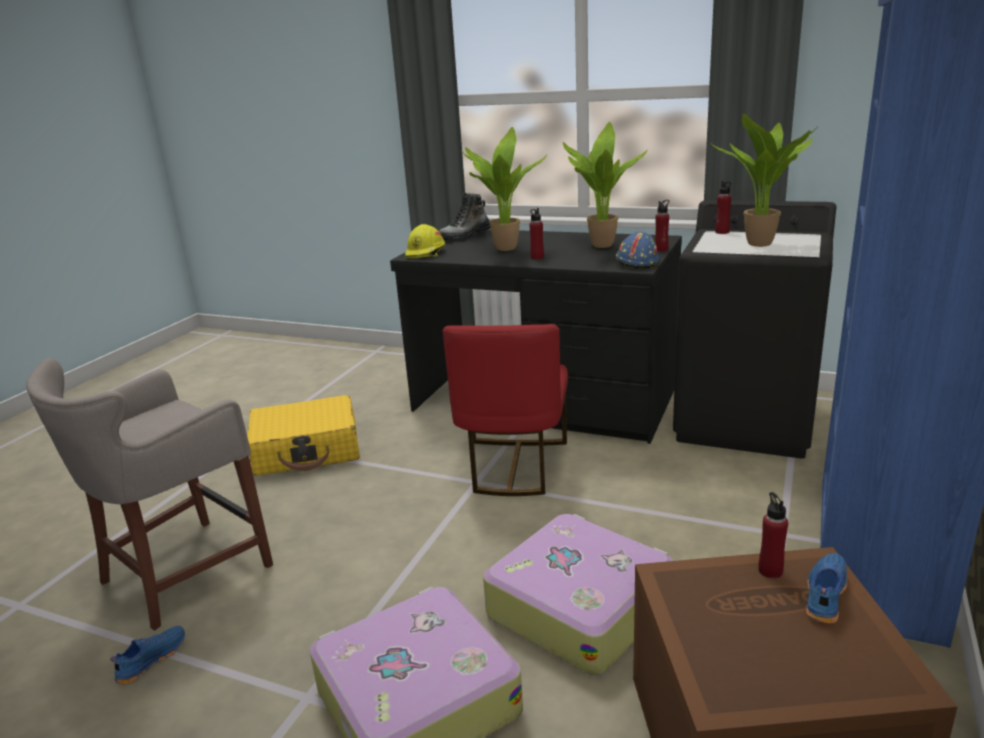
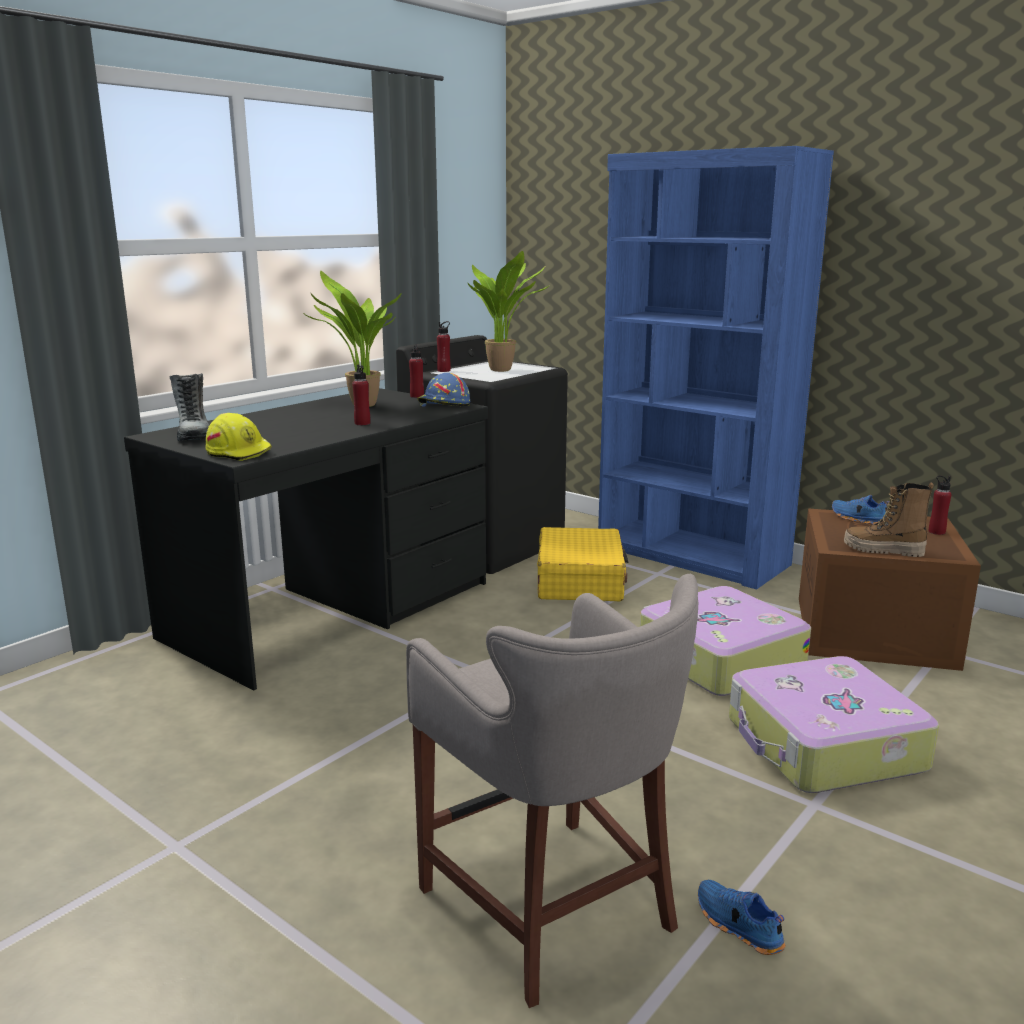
camera: 75 degrees left, 5 degrees down
yellow suitcase [247,395,360,476] -> yellow suitcase moved to [537,527,629,601]
red chair [443,324,568,496] -> none
potted plant [462,127,547,251] -> none
red bottle [758,492,788,578] -> red bottle moved to [929,476,952,535]
none -> boot [844,483,934,557]

